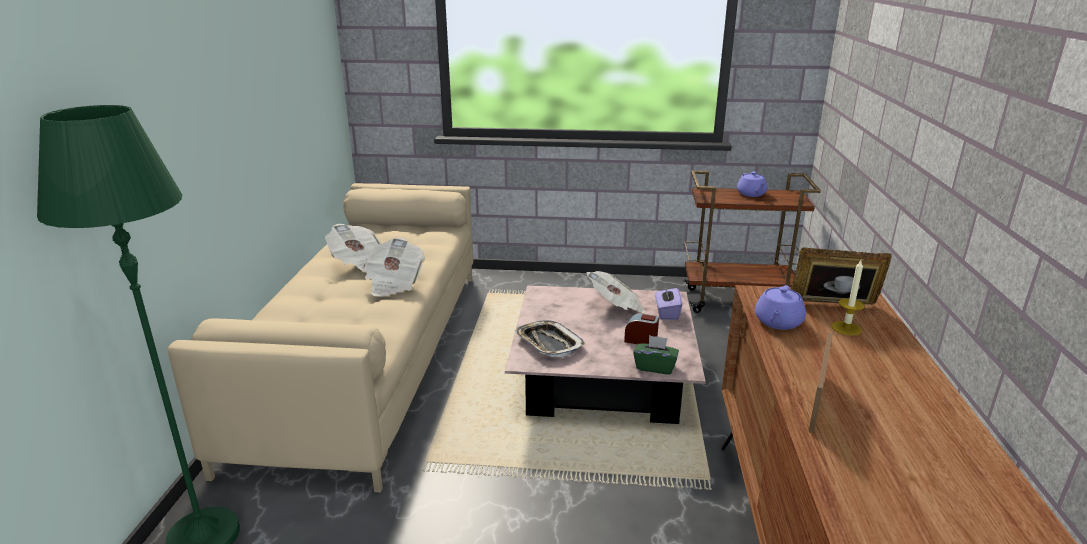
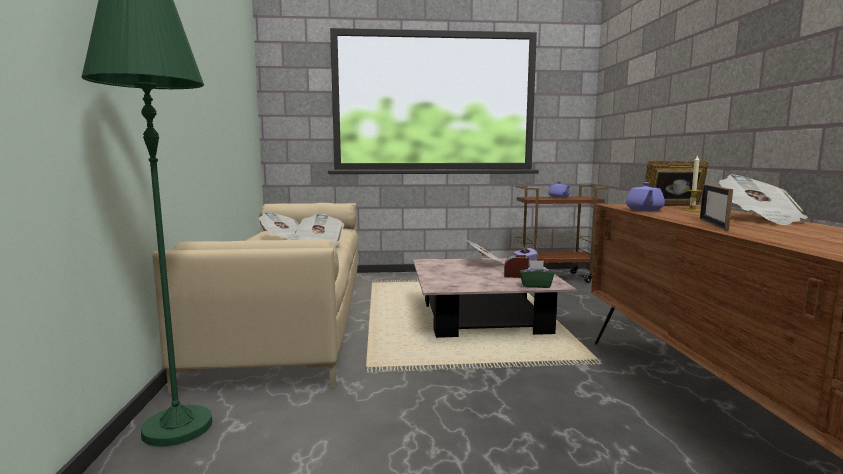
camera: 10 degrees left, 15 degrees down
tray [514,320,585,357] -> none
none -> newspaper [719,174,808,225]

